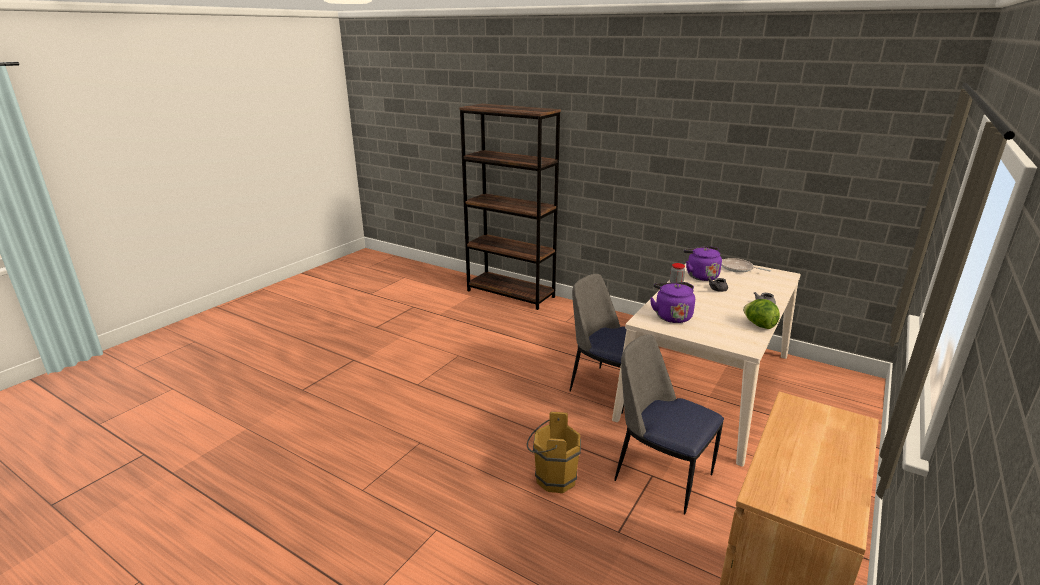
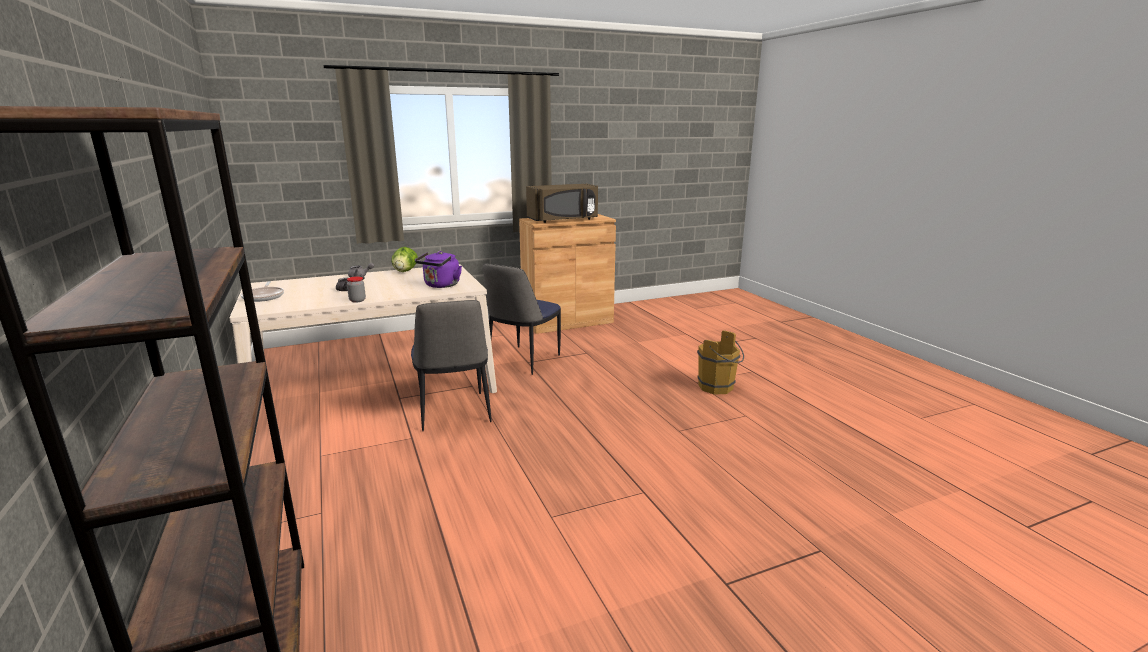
camera: 145 degrees left, 5 degrees down
brown bucket [527,412,581,493] -> brown bucket moved to [697,330,744,394]
chair [614,334,724,514] -> chair turned 45 degrees clockwise [483,264,561,375]
purple kettle [683,246,722,281] -> none
none -> brown microwave [526,184,598,223]

